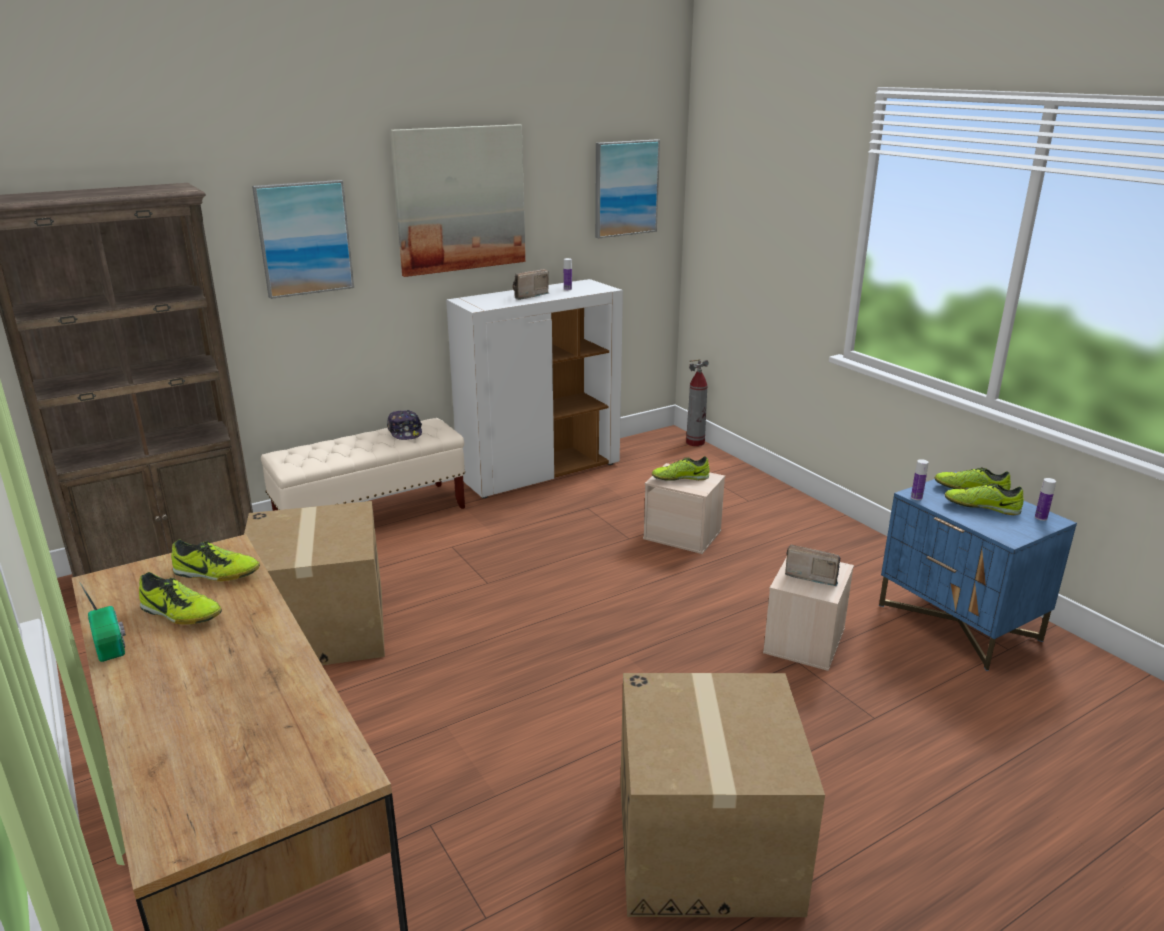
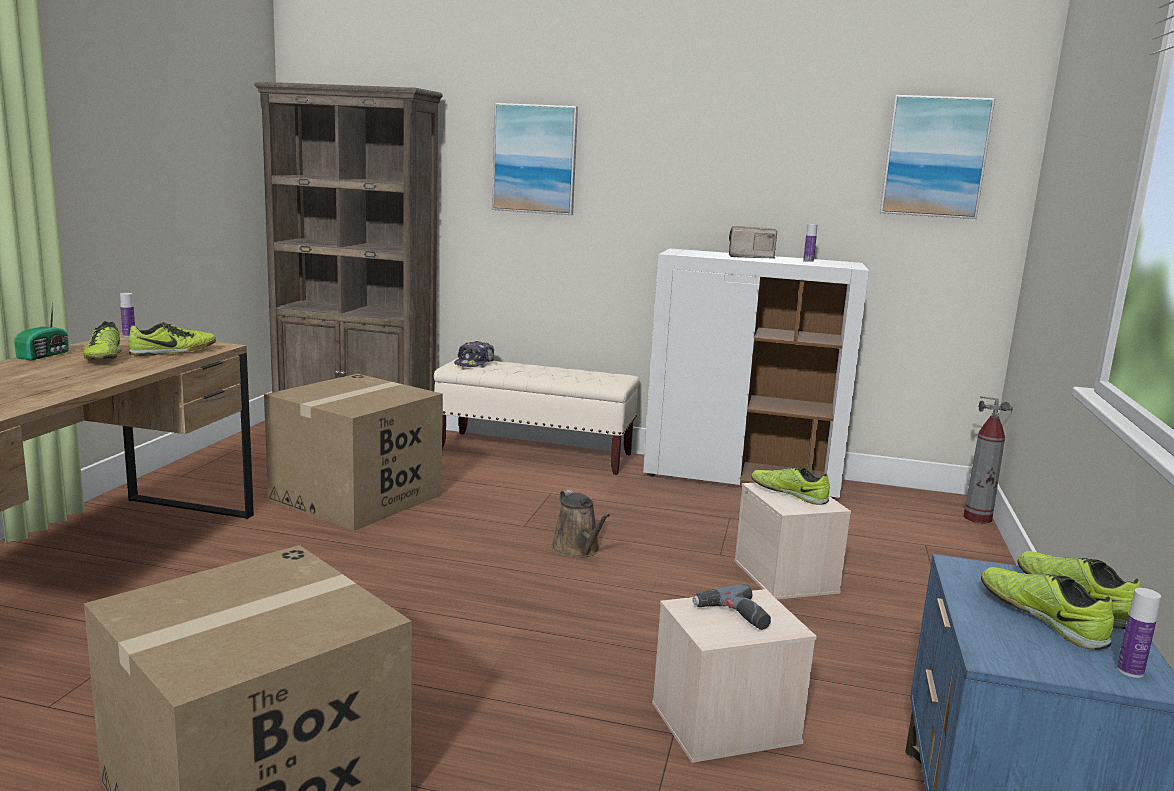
camera: 45 degrees right, 10 degrees down
shoe [171,540,260,581] -> shoe turned 90 degrees counterclockwise [128,322,216,356]
cap [387,410,422,440] -> cap moved to [454,341,494,367]
picture [390,124,525,277] -> none
radio [785,545,840,586] -> power drill [692,584,771,630]
bottle [911,459,929,500] -> bottle moved to [120,293,135,337]
none -> brown watering can [551,489,610,558]

